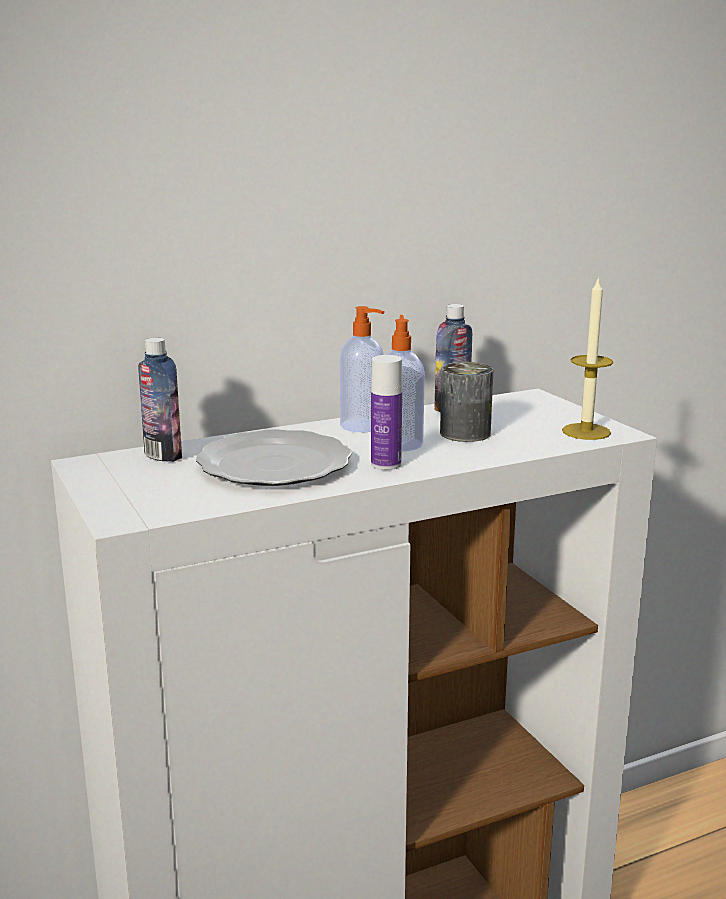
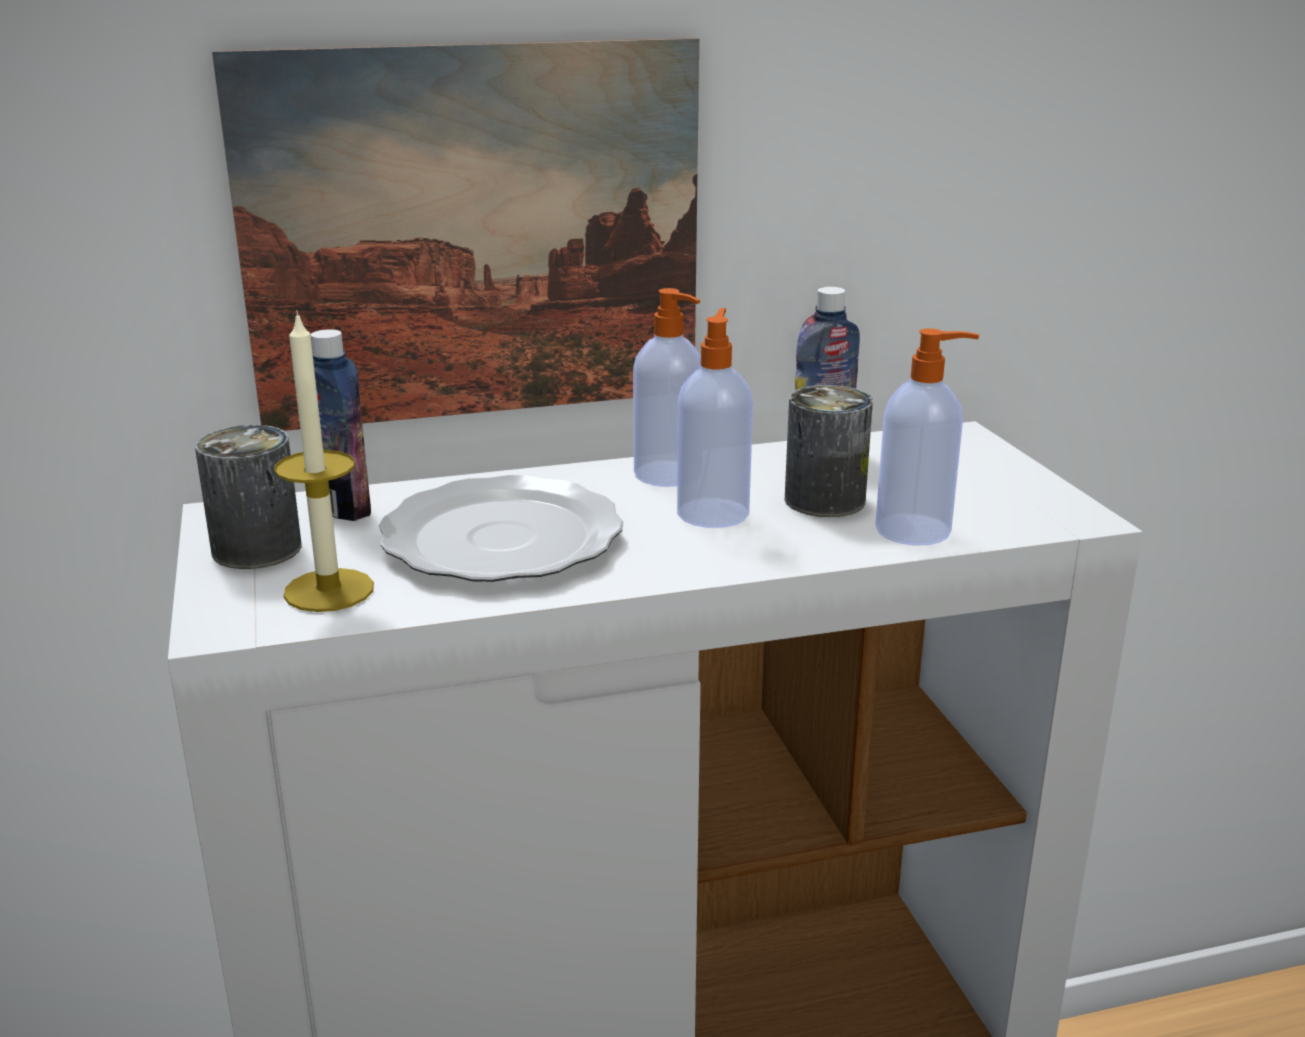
camera: 10 degrees right, 5 degrees up
bottle [371,355,402,470] -> none
candle [562,276,613,440] -> candle moved to [274,310,374,612]
none -> can [195,425,302,569]
none -> picture [212,37,699,431]
none -> soap dispenser [875,328,979,545]

